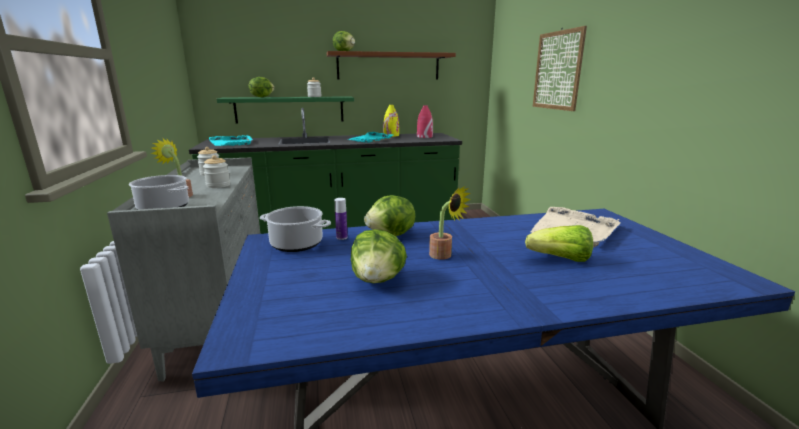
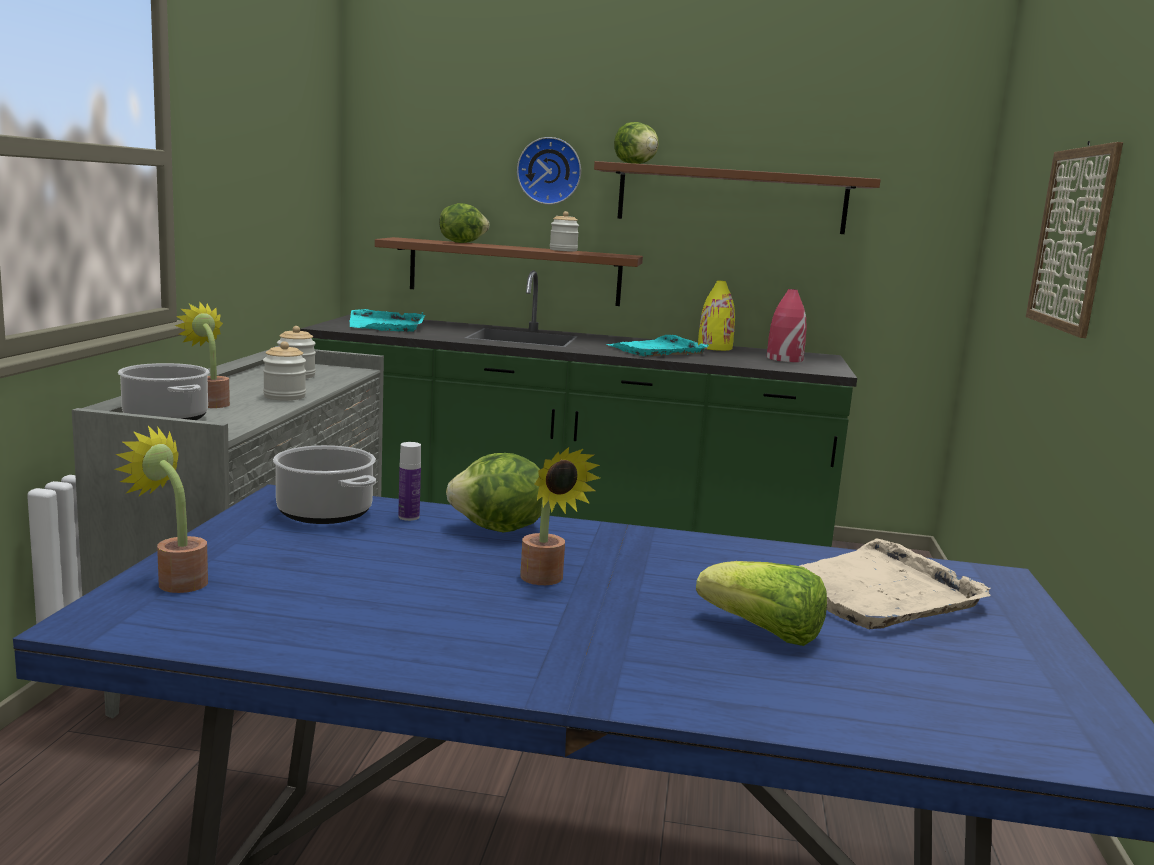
camera: 20 degrees right, 5 degrees down
green shelf [217,96,354,124] -> brown shelf [375,237,643,306]
lettuce [351,229,407,283] -> none
none -> potted plant [114,426,208,593]
none -> wall clock [517,137,581,205]

